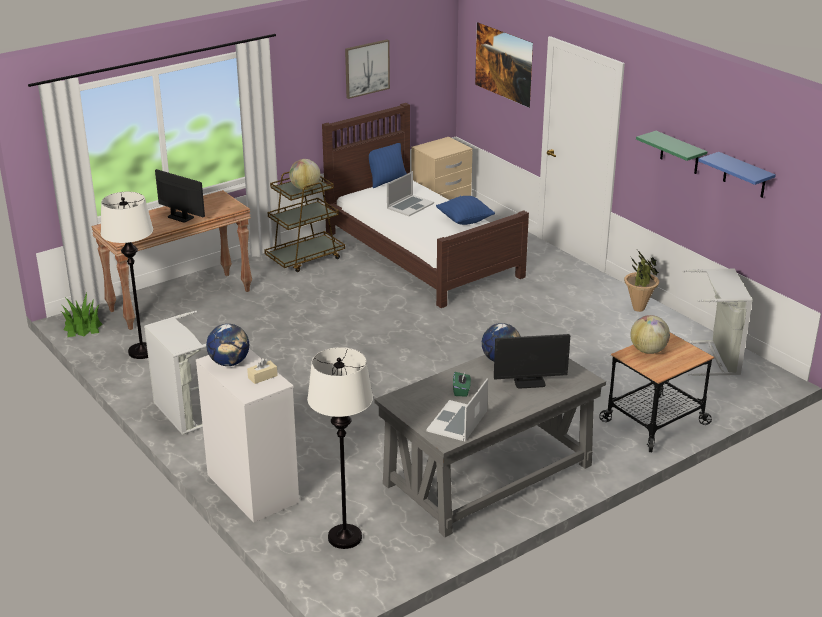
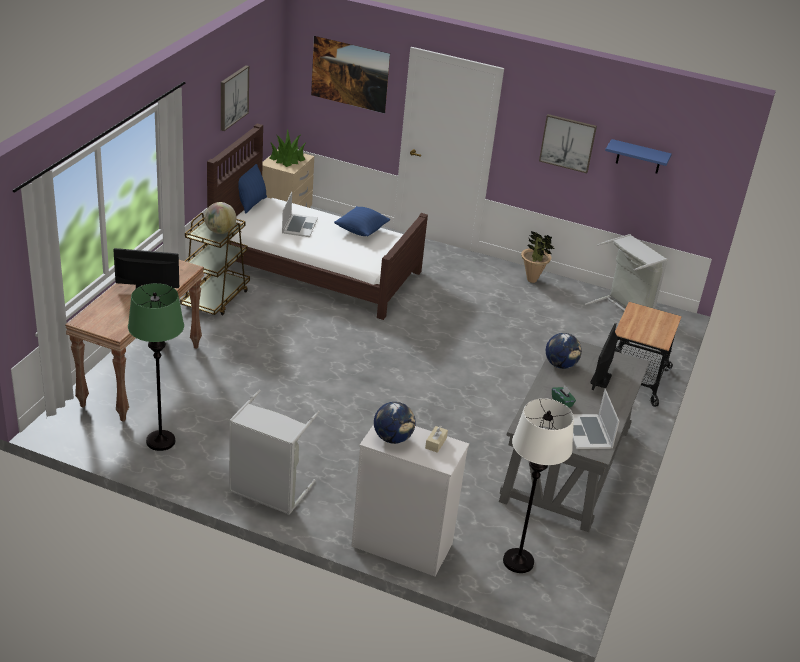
camera: 35 degrees left, 5 degrees up
potted plant [61,293,103,337] -> potted plant moved to [269,129,306,167]
white floor lamp [101,192,153,359] -> green floor lamp [128,283,184,451]
monitor [494,334,570,389] -> monitor turned 150 degrees clockwise [590,323,617,390]
globe [630,315,670,354] -> none
green shelf [636,131,707,174] -> picture [539,114,597,173]

